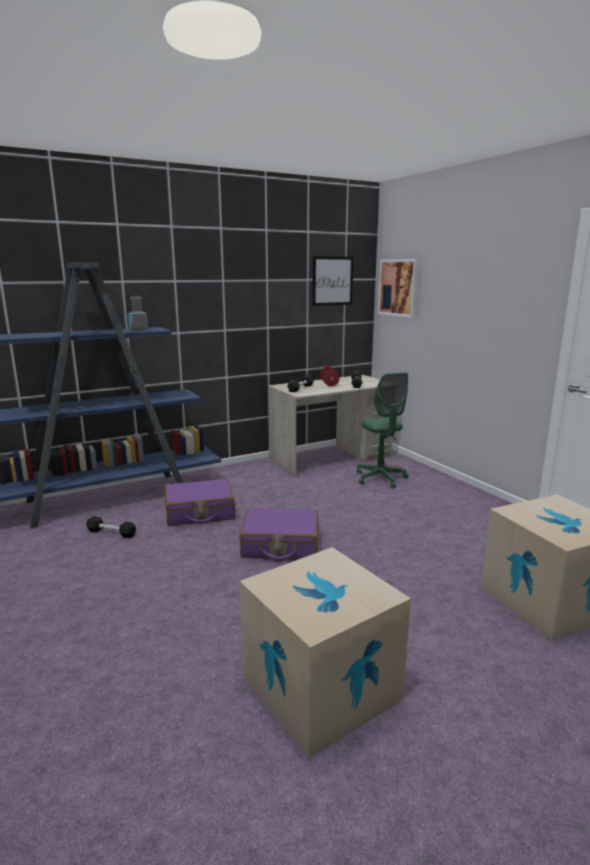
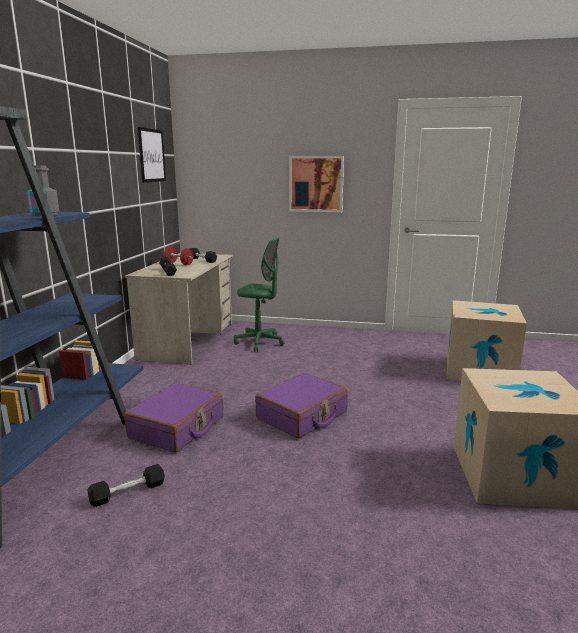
camera: 50 degrees left, 0 degrees up
picture [378,259,419,318] -> picture moved to [289,156,344,212]

